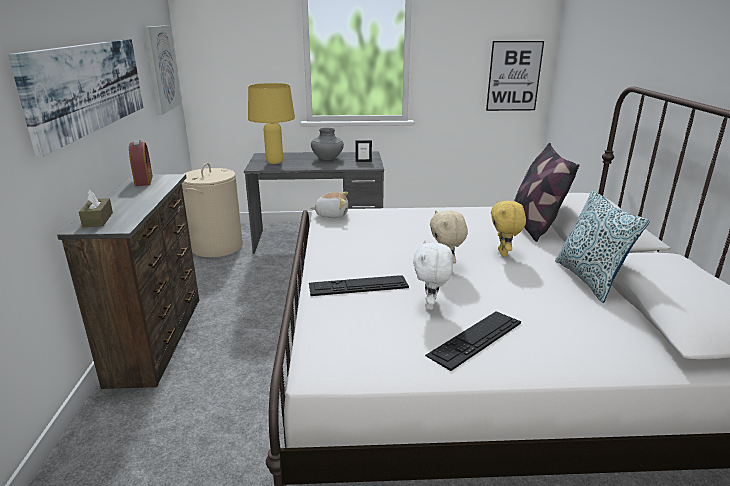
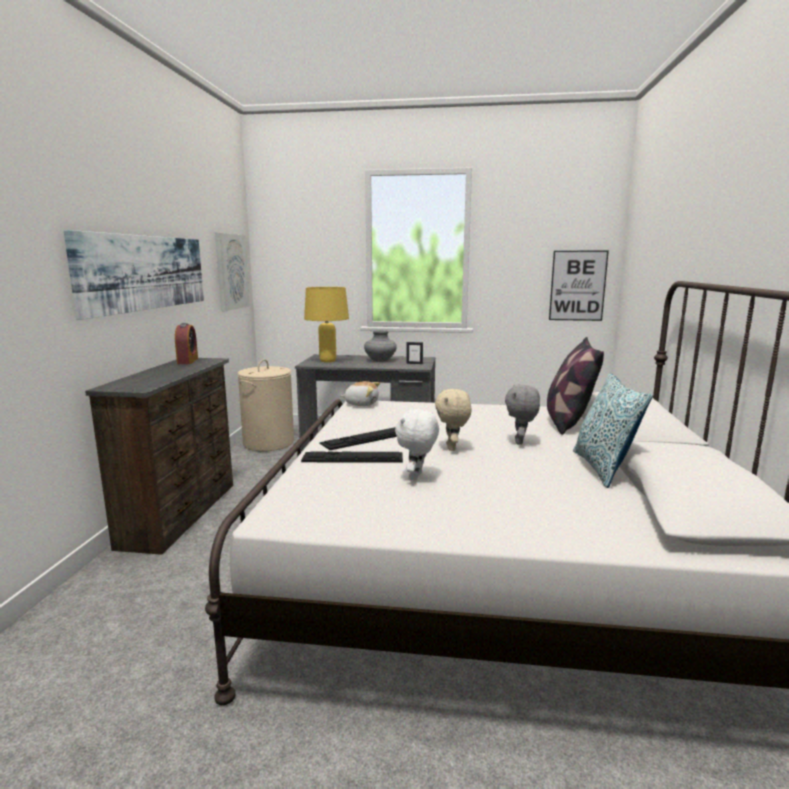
camera: 10 degrees right, 10 degrees down
brown tissue box [79,190,113,227] -> none
keyboard [425,311,521,371] -> keyboard moved to [319,427,397,450]
yellow plush toy [491,200,526,257] -> grey plush toy [505,385,540,445]

